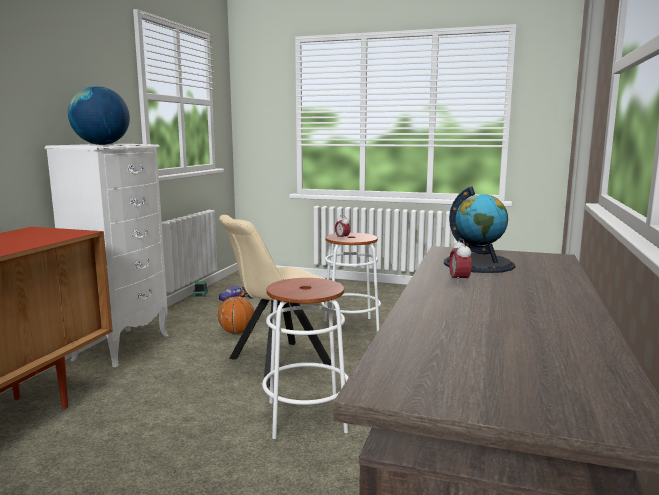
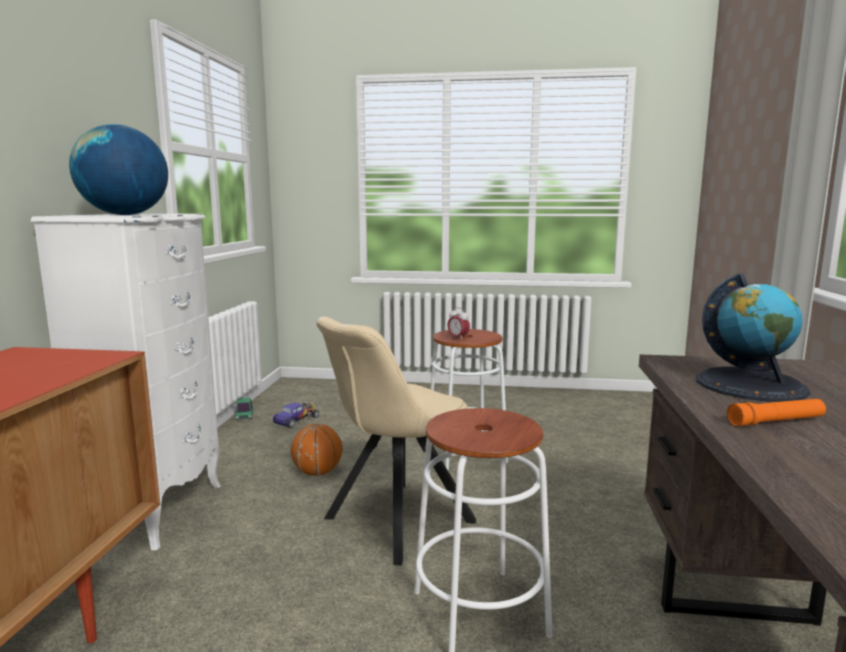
camera: 10 degrees left, 0 degrees up
alarm clock [449,238,472,284] -> orange flashlight [727,399,826,426]

